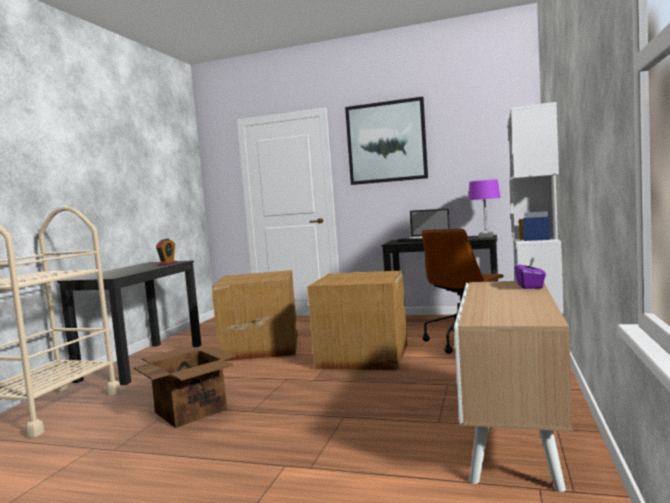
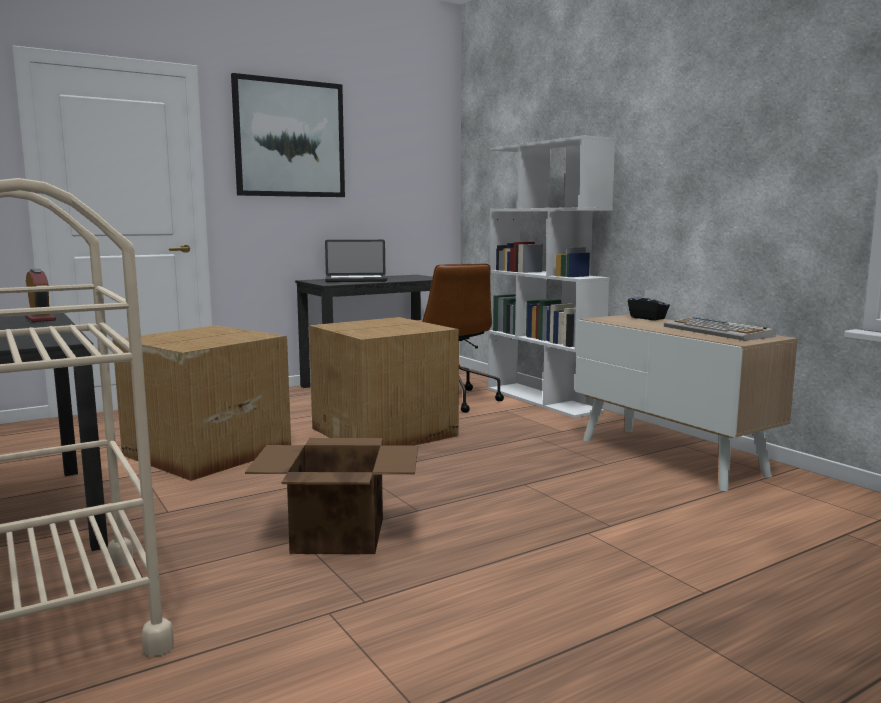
camera: 50 degrees left, 5 degrees up
purple table lamp [468,179,501,238] -> none
purple tissue box [514,257,546,289] -> black tissue box [628,290,670,320]
none -> keyboard [664,317,776,341]

